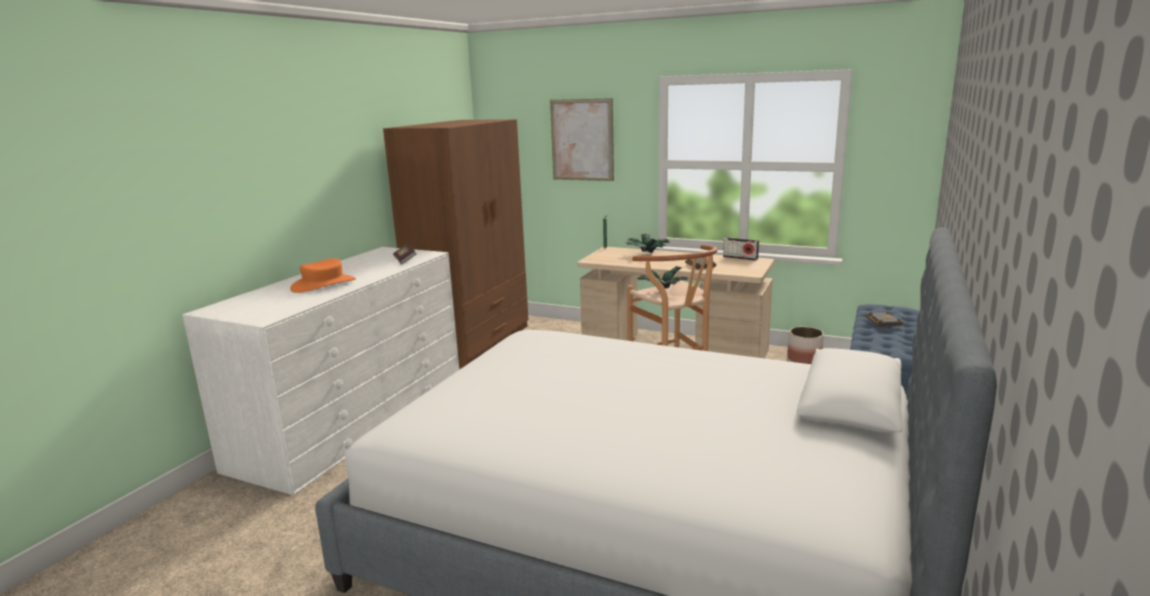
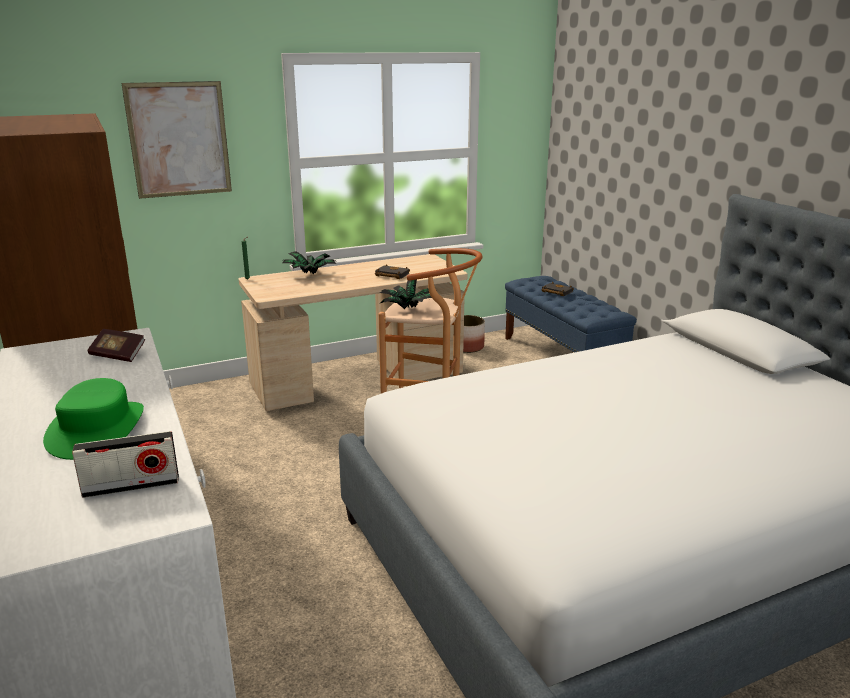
camera: 50 degrees left, 5 degrees up
orange hat [290,258,356,293] -> green hat [43,378,144,460]
radio [723,237,759,261] -> radio moved to [72,431,179,498]

